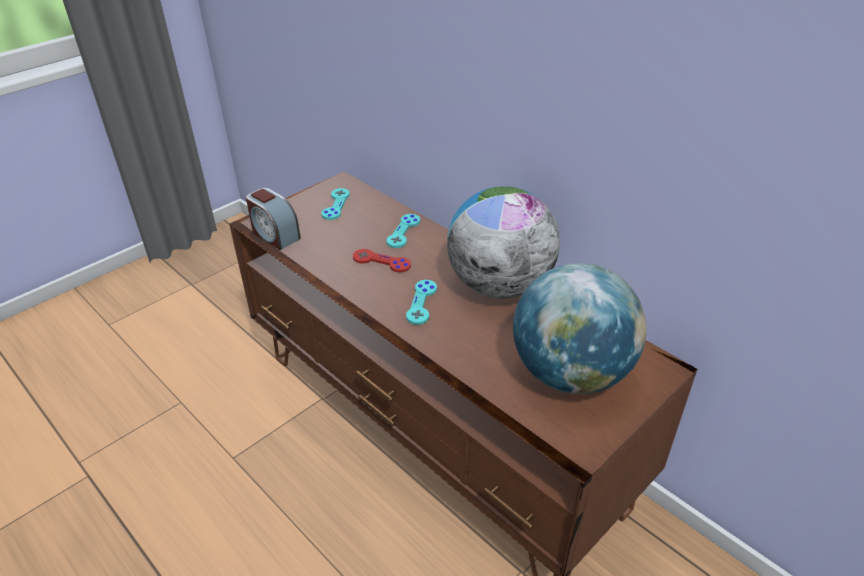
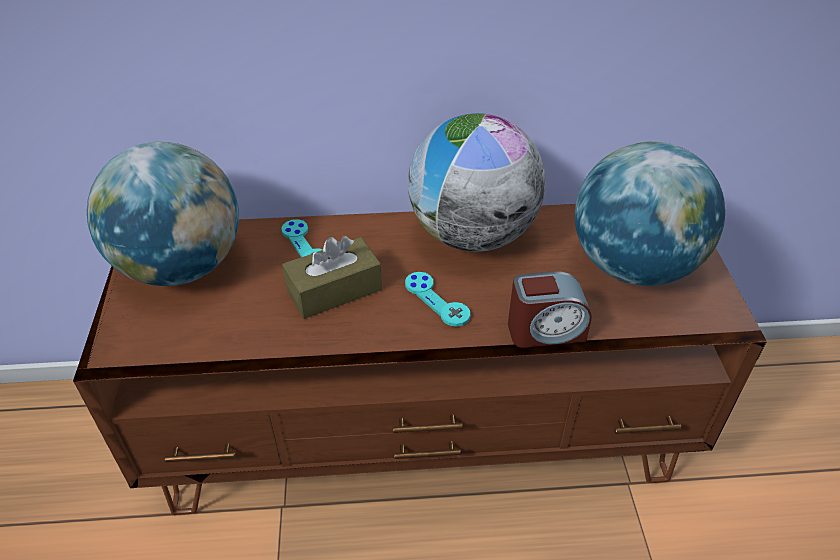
camera: 50 degrees left, 5 degrees up
alarm clock [246,188,301,250] -> alarm clock moved to [508,271,592,348]
turquoise game controller [321,188,350,220] -> globe [87,142,239,286]
red game controller [353,249,411,272] -> brown tissue box [282,236,382,319]

